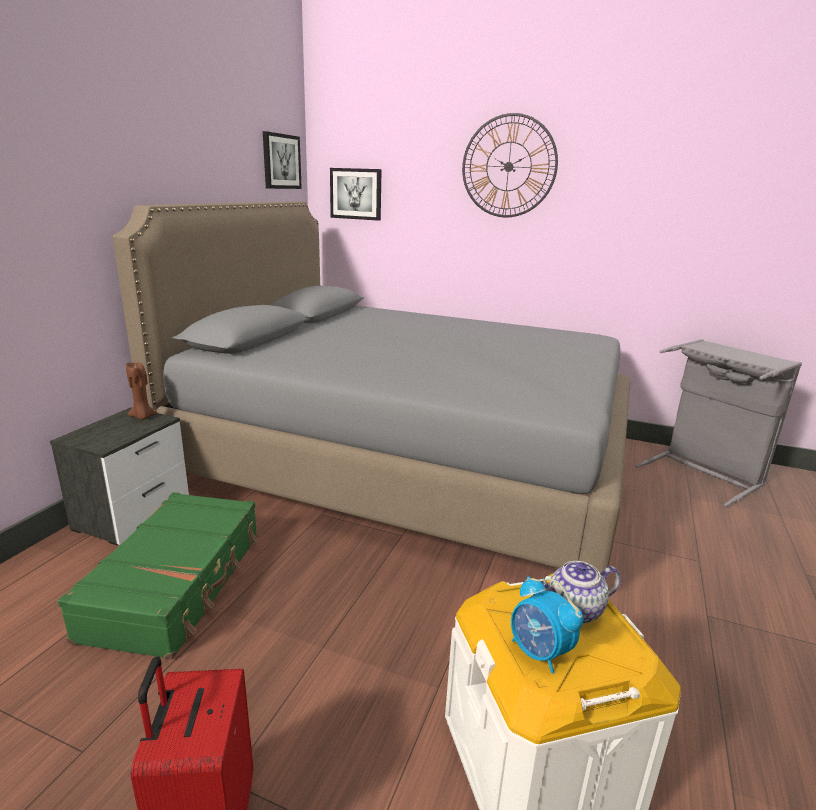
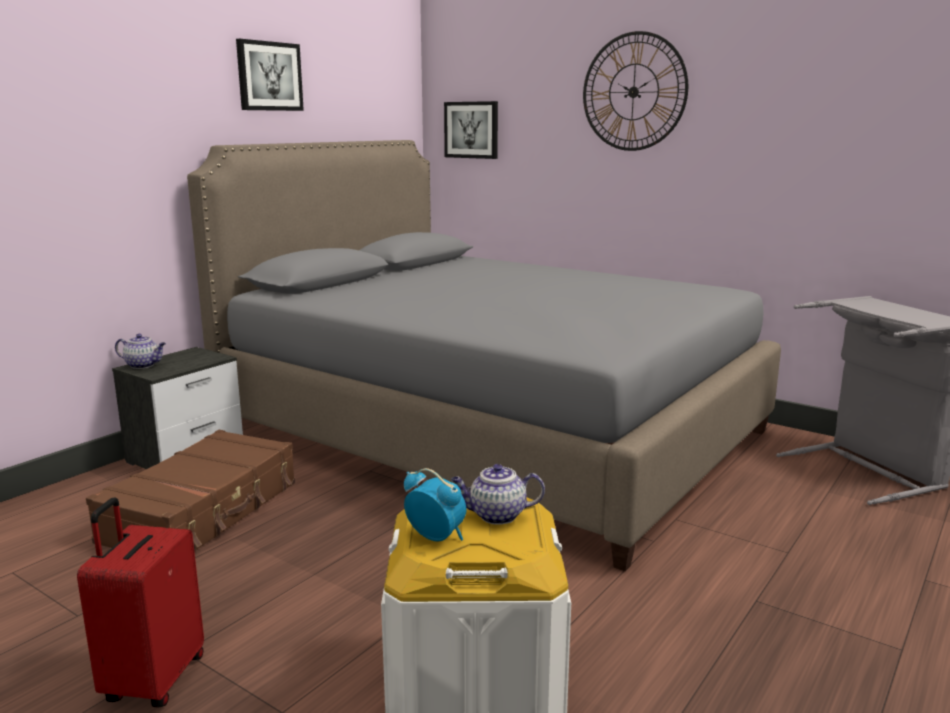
camera: 15 degrees right, 5 degrees down
green suitcase [58,492,258,660] -> brown suitcase [86,430,295,552]
brown candle [126,363,158,420] -> none
picture [263,131,302,189] -> picture moved to [236,39,304,111]
alarm clock [511,577,583,674] -> alarm clock turned 150 degrees clockwise [404,468,466,542]
none -> teapot [115,334,166,369]

